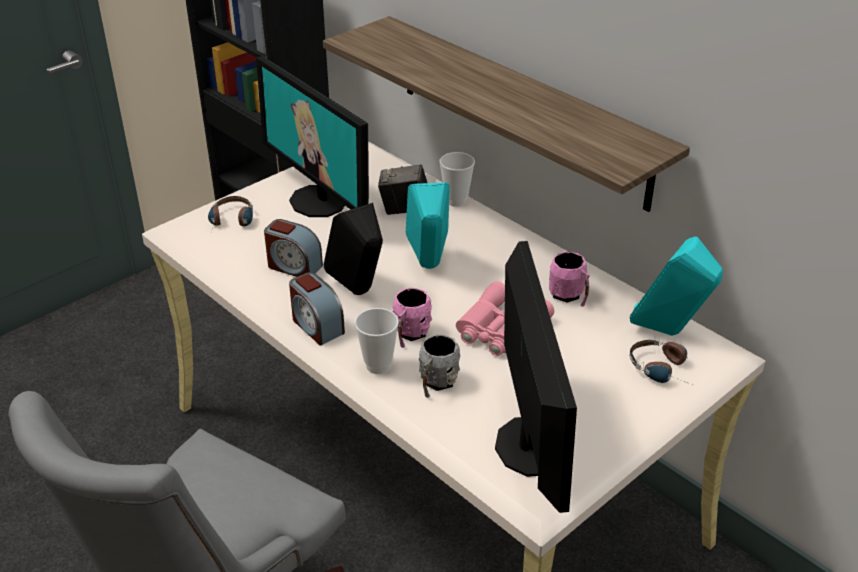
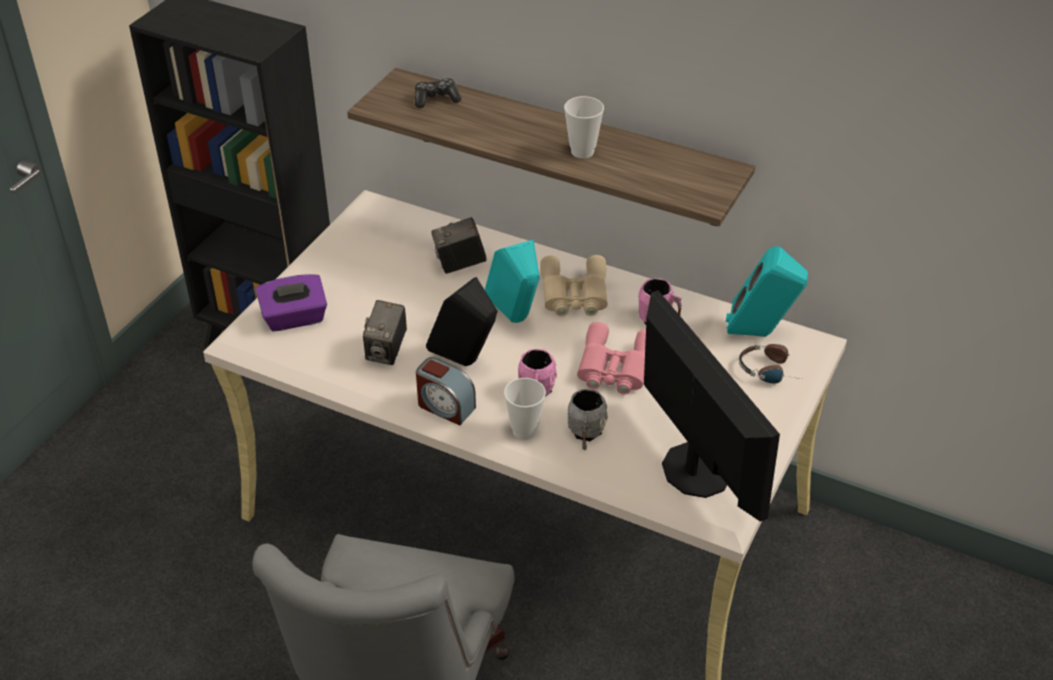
camera: 20 degrees left, 5 degrees up
headphones [208,196,253,232] -> purple tissue box [256,274,327,332]
monitor [256,56,369,217] -> none
alarm clock [264,219,323,277] -> camera [363,300,407,365]
cup [440,152,475,207] -> cup moved to [564,96,604,158]
none -> game controller [415,78,461,108]
none -> beige binoculars [540,255,608,317]

